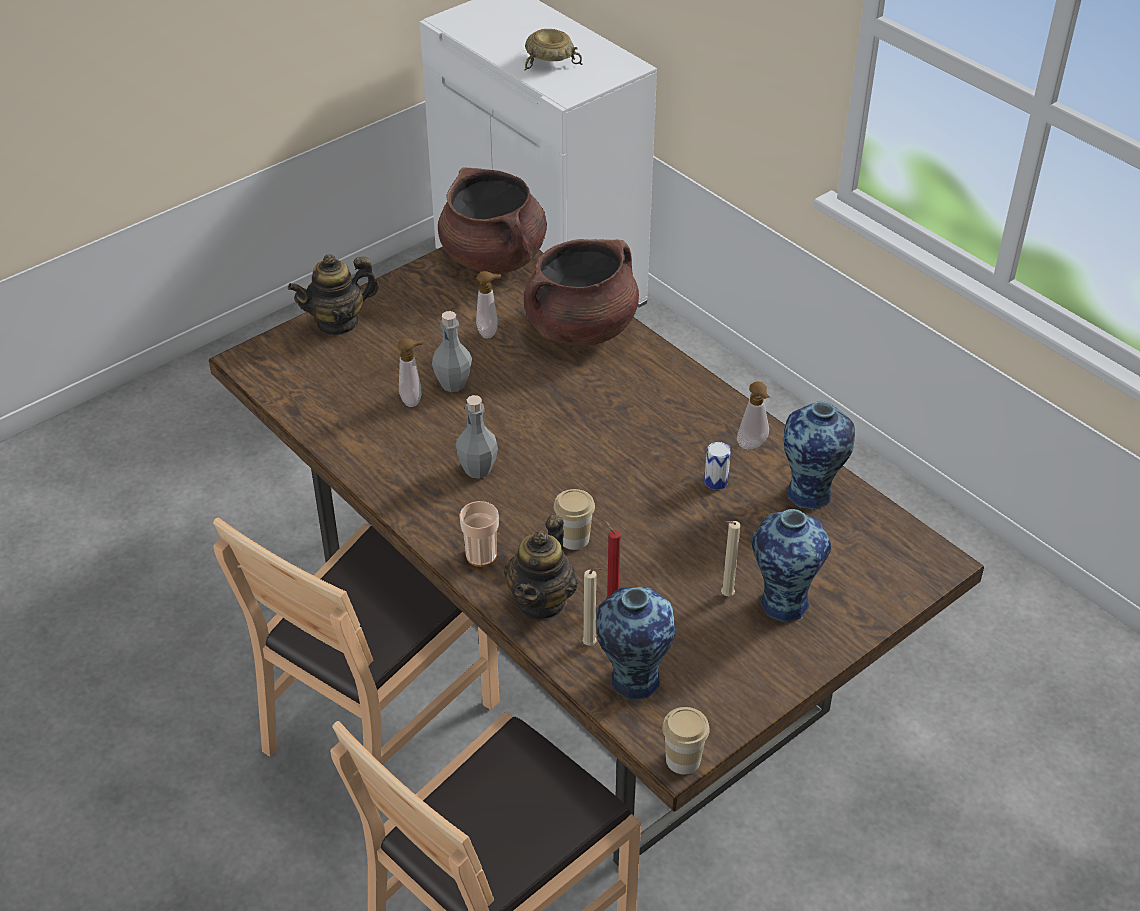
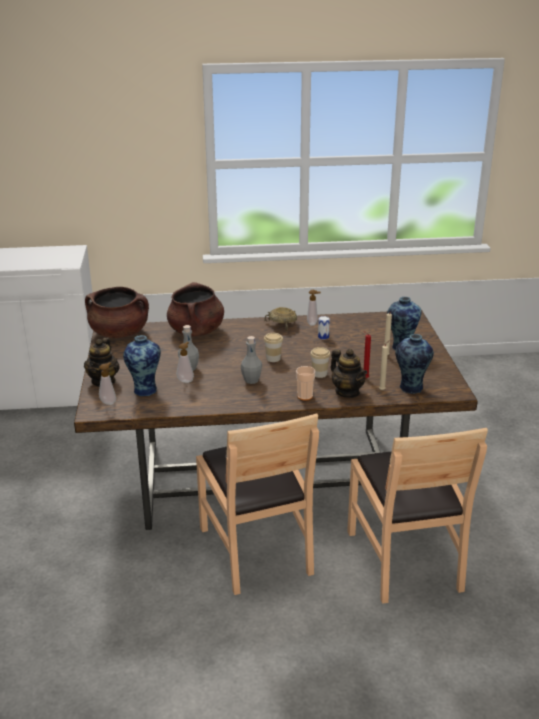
camera: 55 degrees left, 15 degrees down
soap dispenser [476,271,501,339] -> soap dispenser moved to [99,362,116,405]
beige bowl [524,29,582,71] -> beige bowl moved to [264,307,297,332]
cup [662,707,710,774] -> cup moved to [264,333,283,362]
vase [784,401,855,511] -> vase moved to [123,335,161,396]

